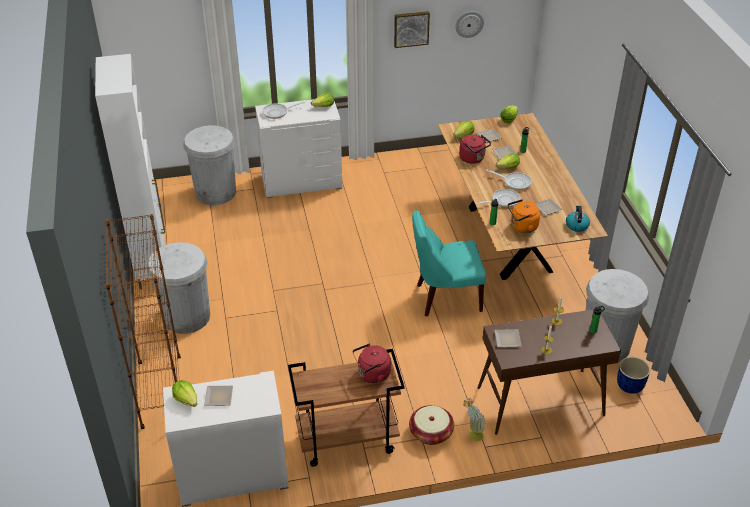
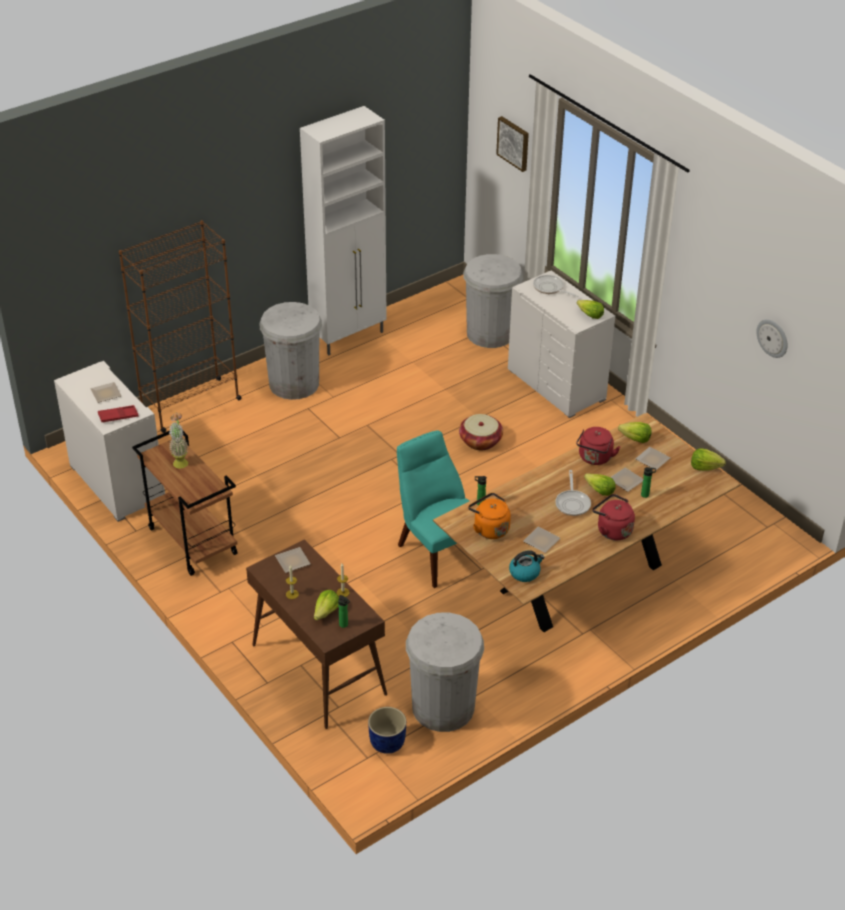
camera: 65 degrees right, 0 degrees up
lettuce [172,380,197,407] -> lettuce moved to [314,590,339,620]
red kettle [353,344,391,383] -> red kettle moved to [592,494,635,540]
picture [394,11,430,48] -> picture moved to [496,116,529,172]
basket [409,405,454,445] -> basket moved to [459,414,503,450]
potted plant [463,398,486,441] -> potted plant moved to [169,412,189,469]
frying pan [475,189,520,207] -> none
none -> red tray [98,405,139,423]

